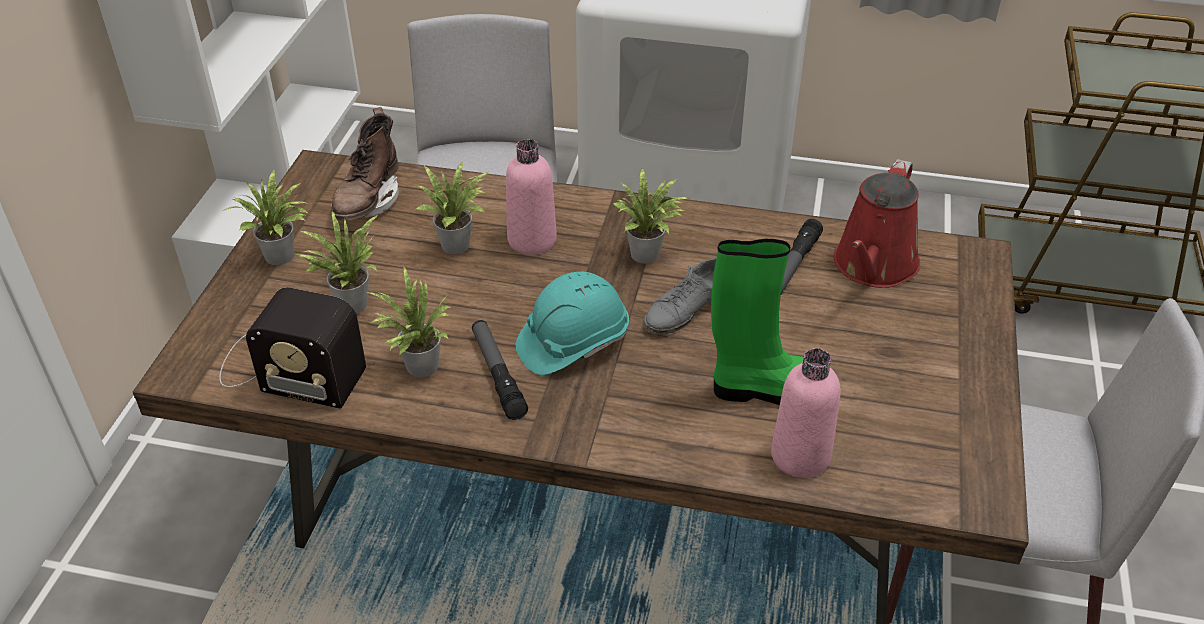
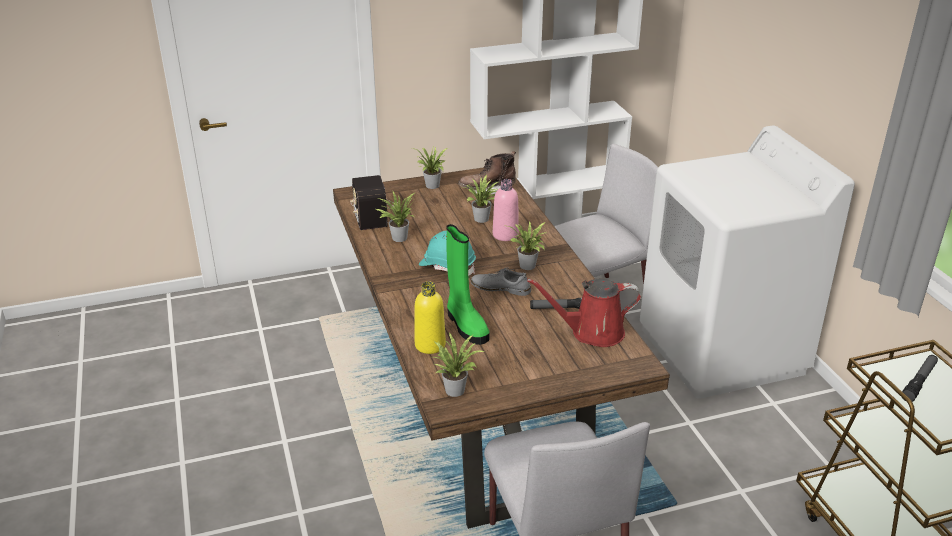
camera: 60 degrees right, 10 degrees down
potted plant [296,212,378,313] -> potted plant moved to [432,333,485,397]
flashlight [472,320,528,420] -> flashlight moved to [902,355,938,402]
pink bottle [771,348,841,478] -> yellow bottle [415,281,446,354]

